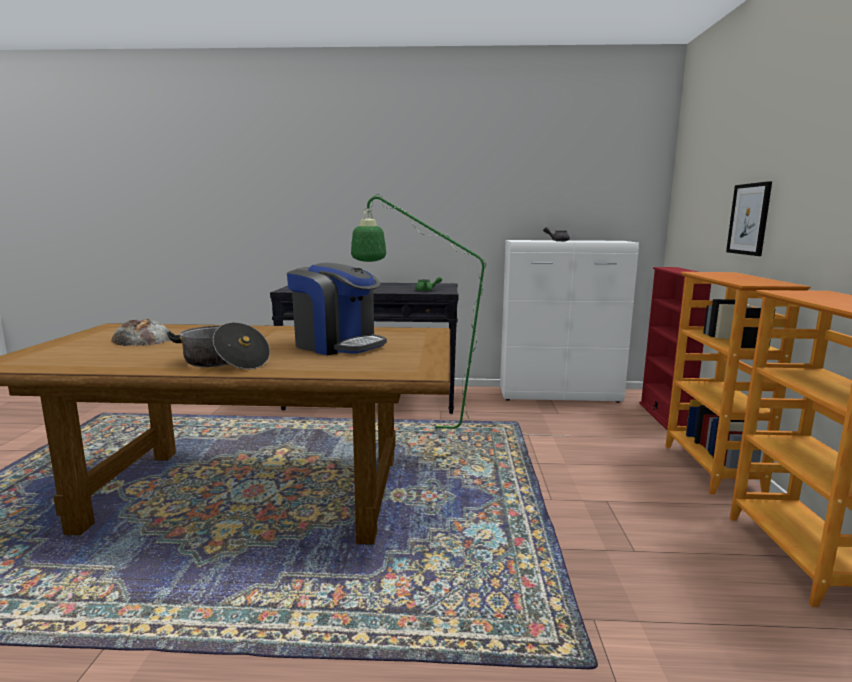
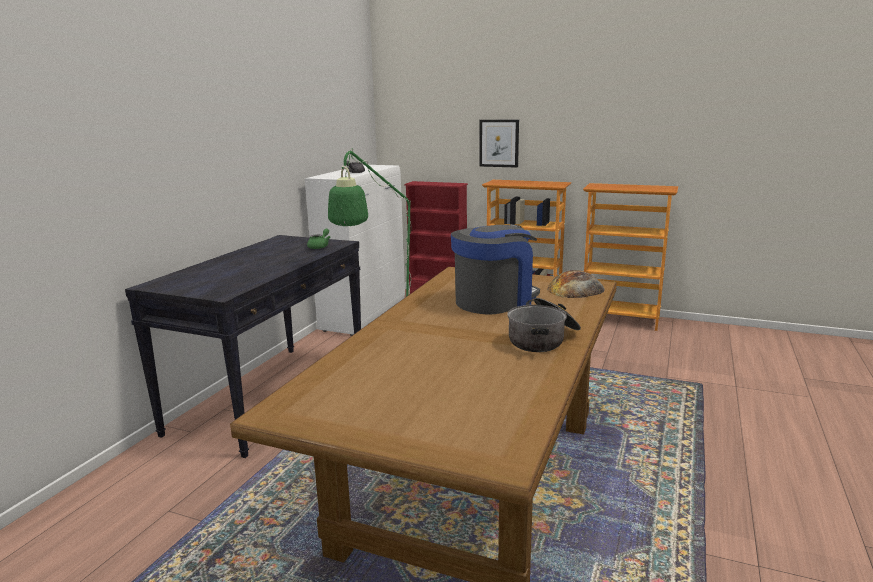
camera: 70 degrees left, 5 degrees up
bread [111,319,171,346] -> bread moved to [547,270,605,298]

